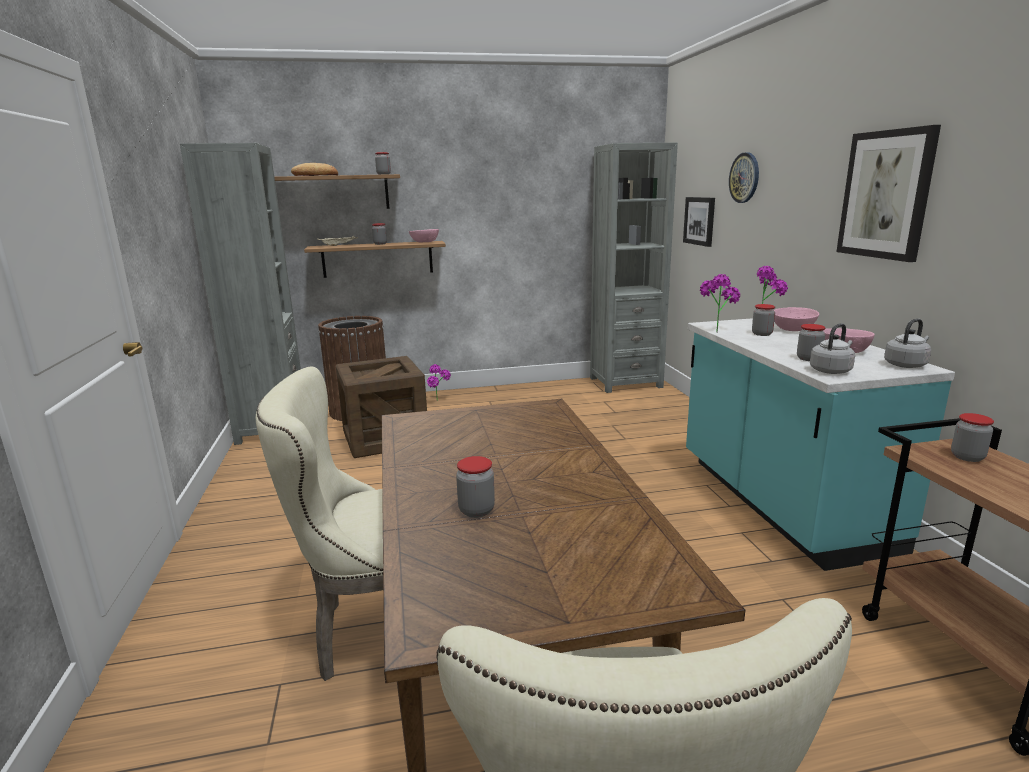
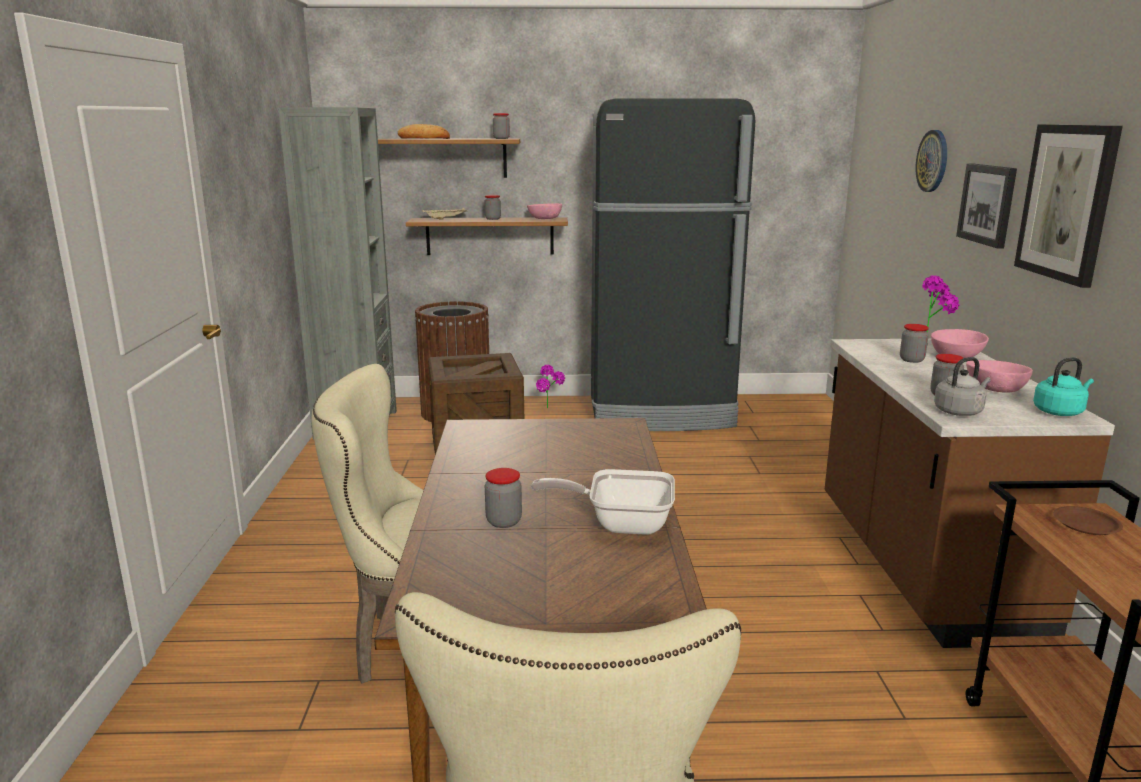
camera: 10 degrees right, 0 degrees up
grey bookcase [590,143,678,393] -> none
picture [683,197,715,247] -> picture moved to [956,163,1017,249]
turquoise counter [686,318,955,571] -> brown counter [825,339,1115,648]
potted plant [700,274,740,333] -> none
grey kettle [884,319,931,368] -> turquoise kettle [1033,357,1094,416]
jar [951,413,994,462] -> brown plate [1053,506,1123,535]
none -> frying pan [531,469,675,535]
none -> black fridge [591,98,756,431]

